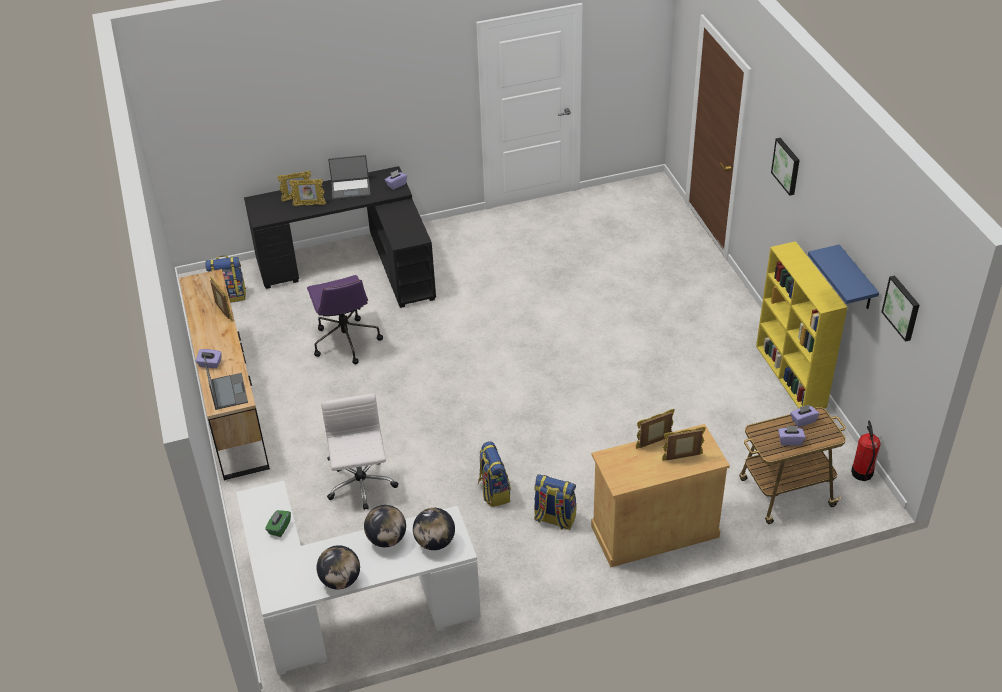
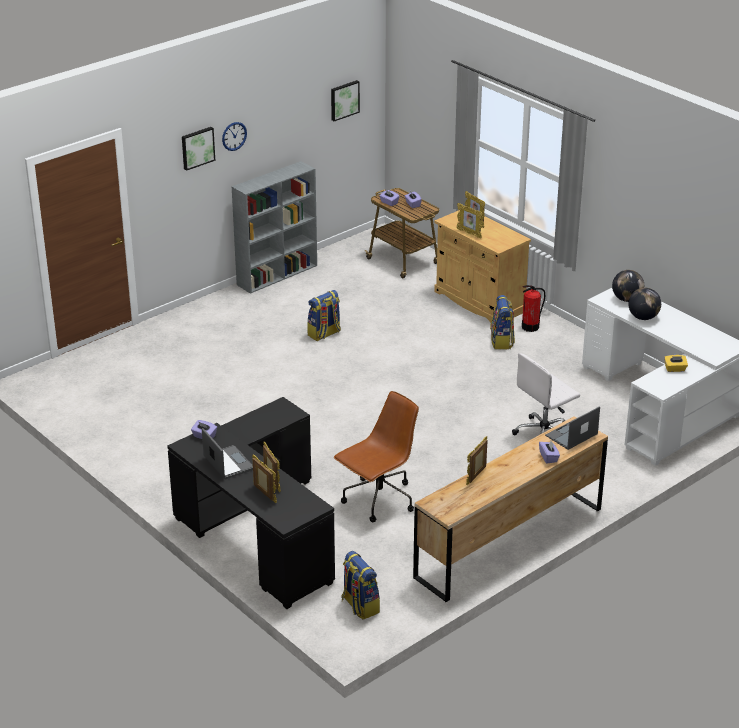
camera: 115 degrees left, 10 degrees down
green tissue box [265,510,291,537] -> yellow tissue box [664,355,688,372]
purple office chair [307,275,383,364] -> brown office chair [334,391,419,522]
globe [317,545,360,589] -> none
backpack [478,441,511,507] -> backpack moved to [307,290,341,341]
yellow bookcase [756,241,847,409] -> grey bookcase [232,161,317,294]
blue shelf [808,244,879,309] -> none
fire extinguisher [851,421,881,481] -> fire extinguisher moved to [522,285,545,332]
none -> wall clock [222,122,247,151]

